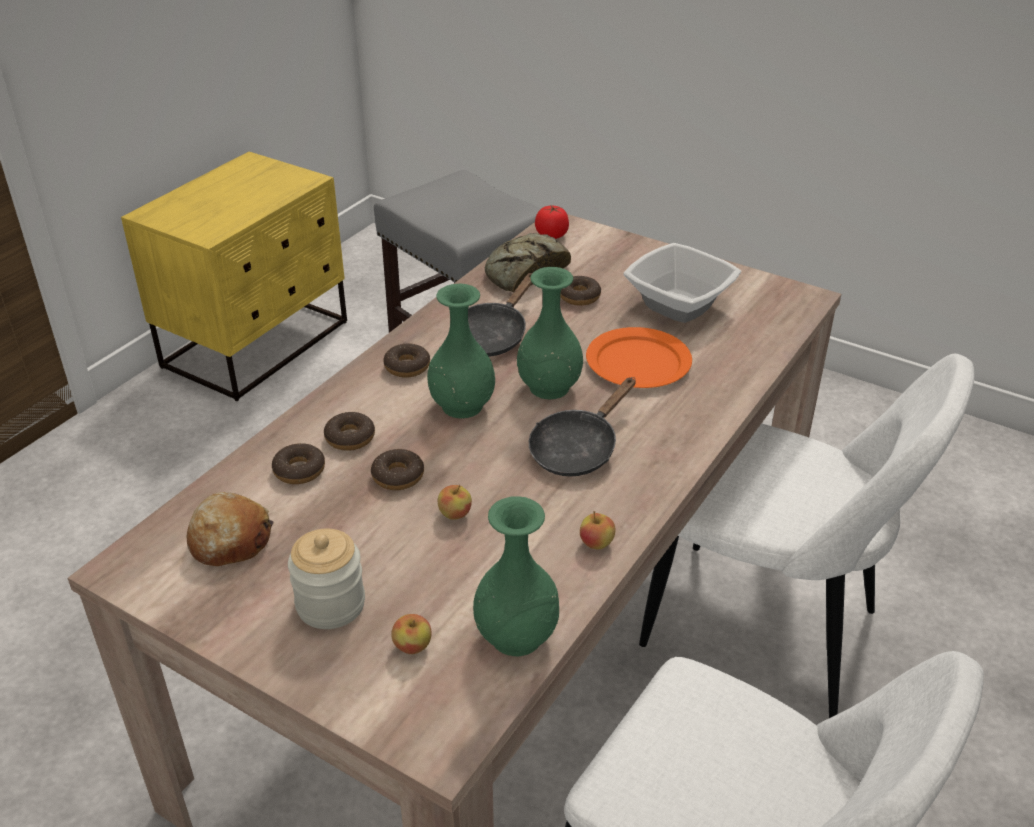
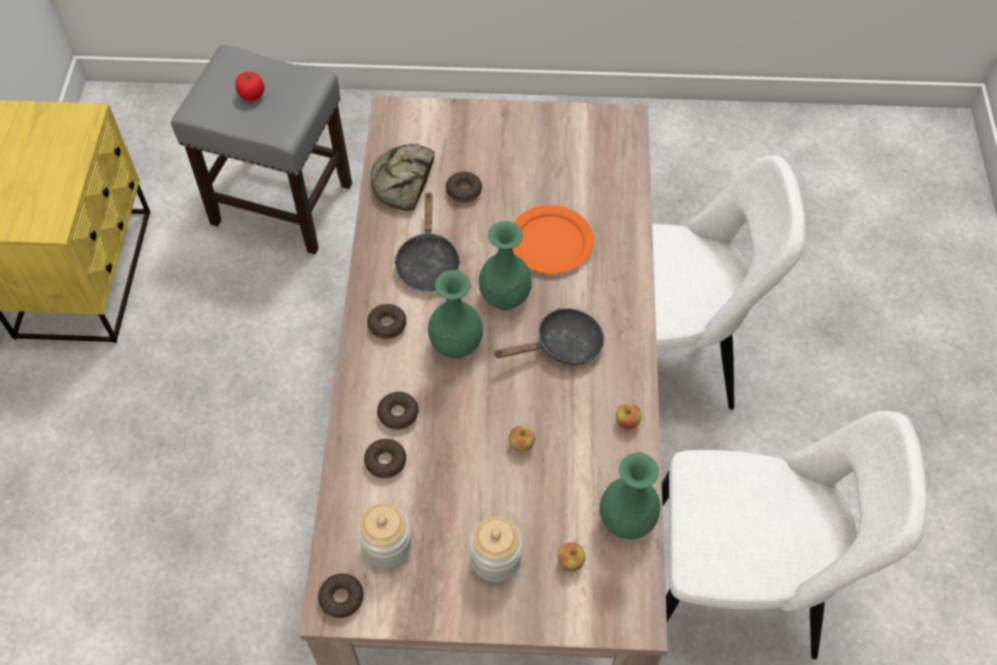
camera: 30 degrees left, 20 degrees up
bread [187,492,274,566] -> jar [357,503,412,569]
donut [371,449,424,490] -> donut moved to [318,573,364,618]
black frying pan [529,377,636,476] -> black frying pan turned 120 degrees counterclockwise [493,308,605,365]
tomato [535,206,569,239] -> tomato moved to [235,72,264,101]
bowl [623,243,741,323] -> none

